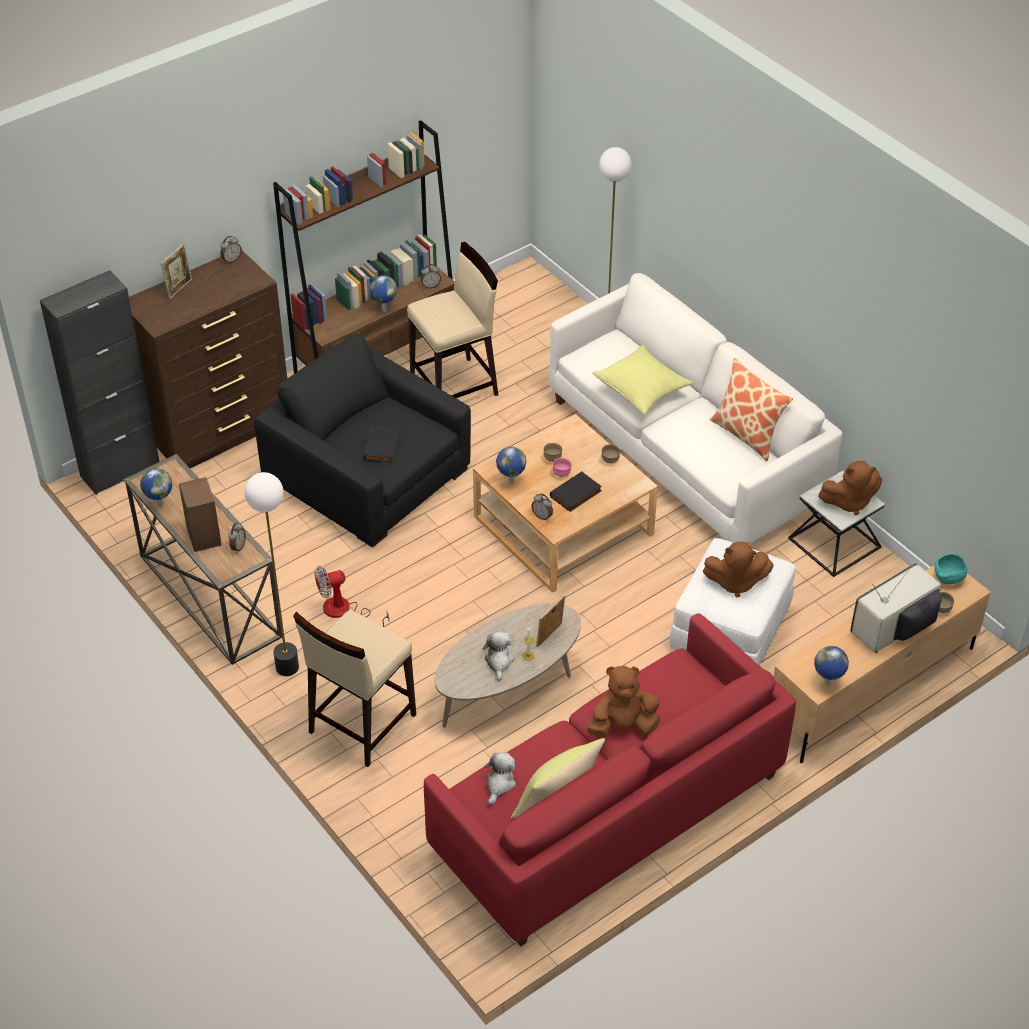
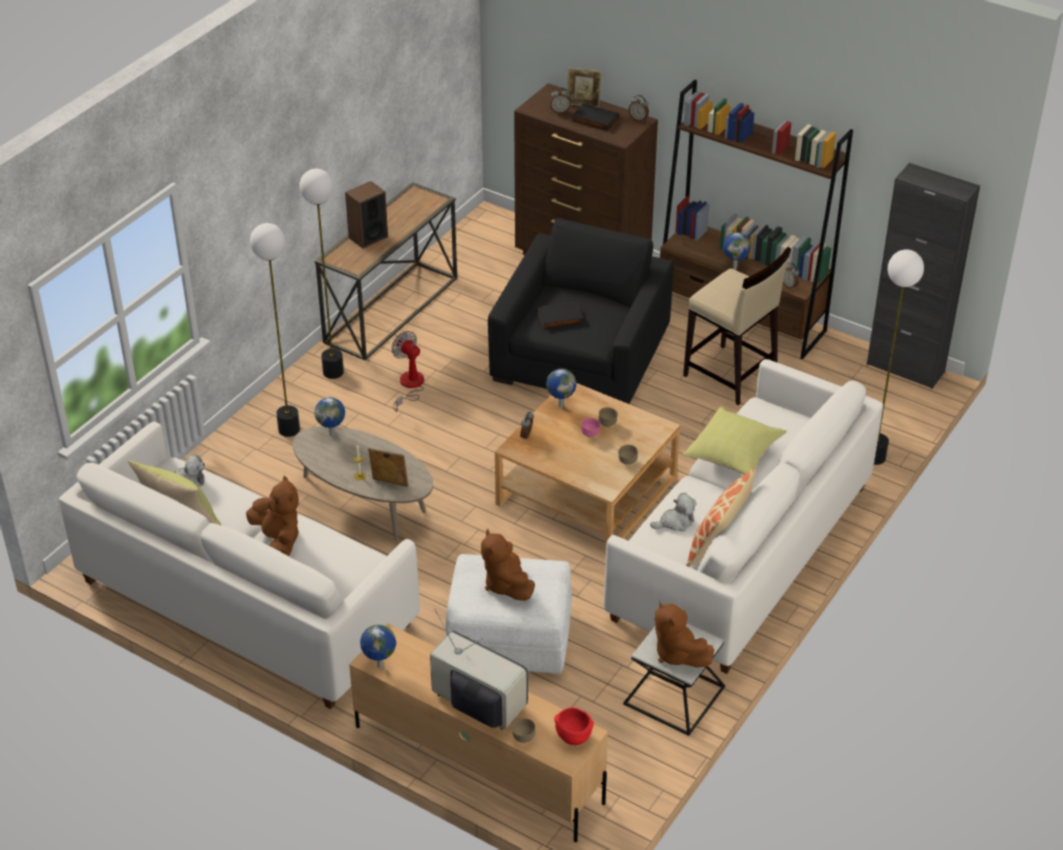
camera: 70 degrees right, 5 degrees down
black cabinet [40,270,160,495] -> black cabinet moved to [867,163,980,389]
globe [140,468,173,507] -> globe moved to [314,397,345,437]
alarm clock [228,522,246,553] -> alarm clock moved to [550,87,571,114]
beige stool [293,610,416,767] -> floor lamp [250,223,300,437]
red sofa [424,613,796,946] -> white sofa [59,422,420,709]
plush toy [482,631,514,681] -> plush toy moved to [650,493,697,532]
black book [550,472,602,512] -> black book moved to [571,103,619,131]
turquoise bowl [934,553,967,585] -> red bowl [554,707,594,745]

